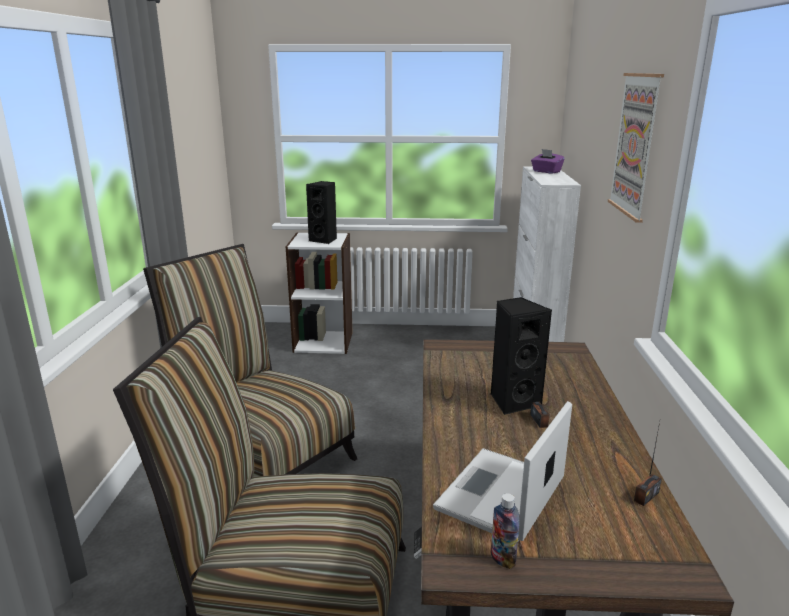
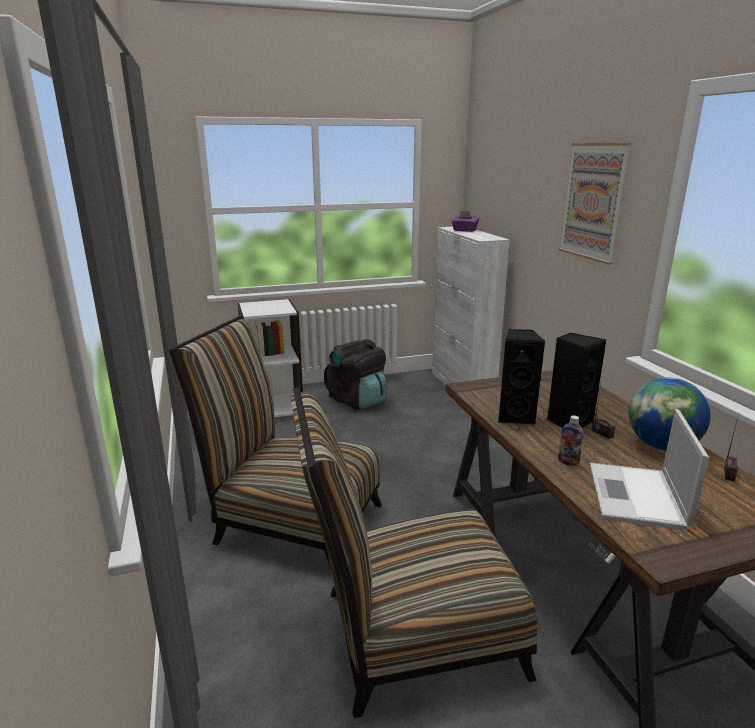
camera: 20 degrees left, 0 degrees up
black speaker [306,181,337,244] -> black speaker moved to [498,329,545,425]
bottle [491,493,520,569] -> bottle moved to [558,415,584,466]
none -> black backpack [324,339,387,410]
none -> globe [629,378,711,451]

